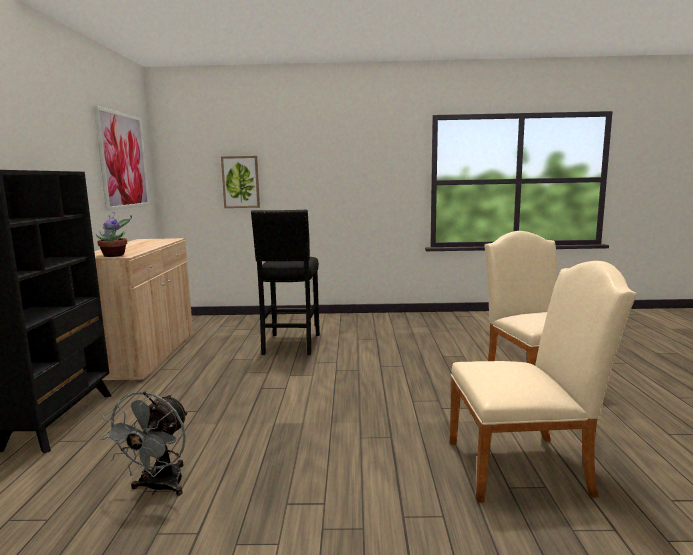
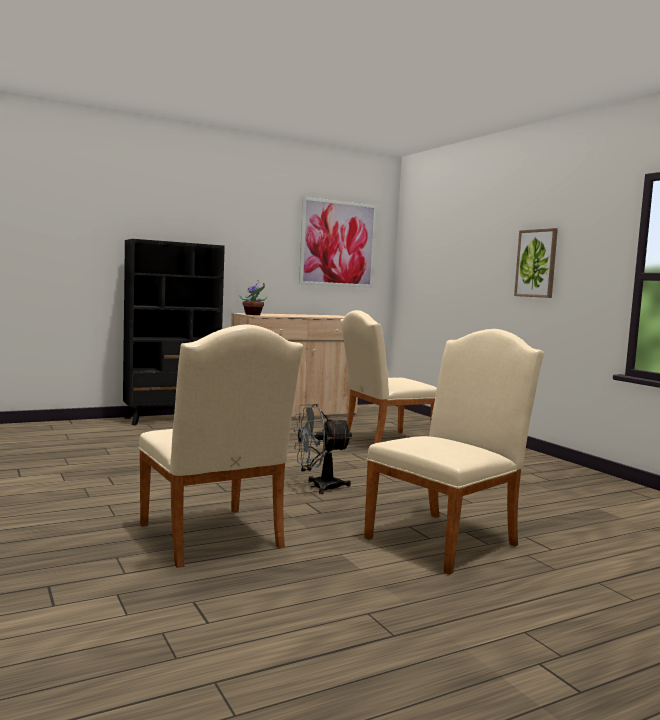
camera: 60 degrees right, 5 degrees down
grey fan [100,391,188,496] -> grey fan moved to [294,404,352,494]
picture [221,156,260,208] -> picture moved to [514,228,558,298]
black stool [251,209,320,355] -> beige chair [340,310,437,444]

